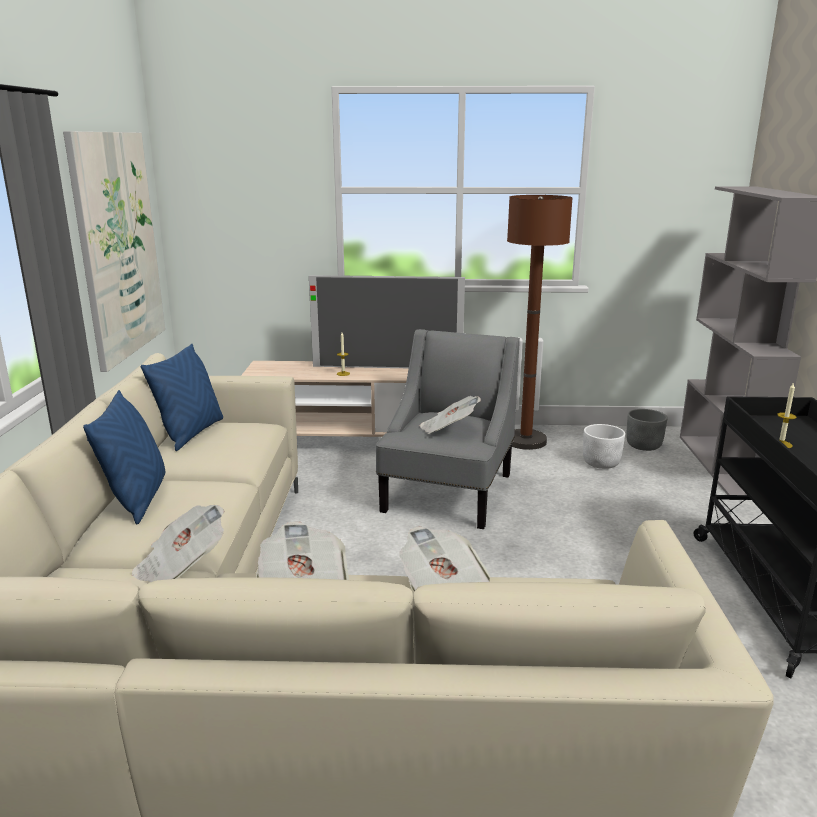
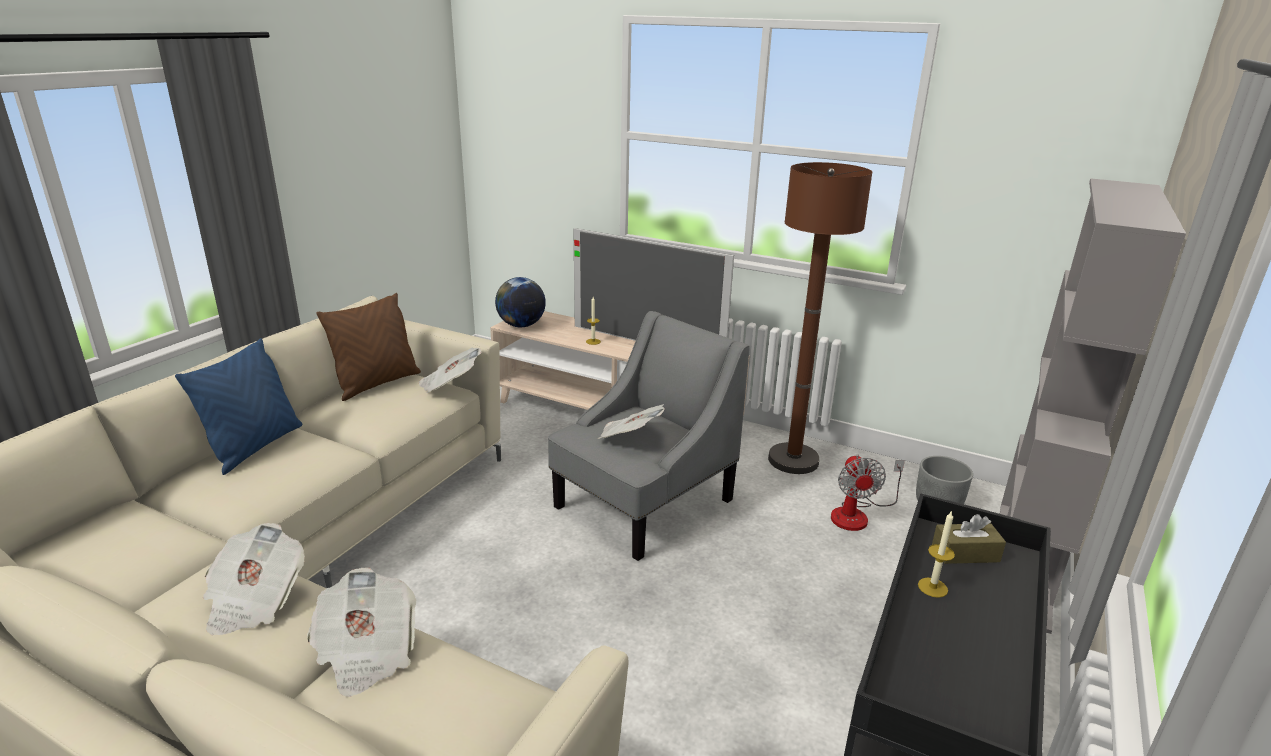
camera: 25 degrees right, 5 degrees up
picture [63,131,165,372] -> none
newspaper [132,505,225,582] -> newspaper moved to [419,348,481,393]
blue pillow [141,344,223,451] -> brown pillow [316,293,421,401]
white planter [583,424,625,469] -> fan [831,454,905,531]
none -> globe [495,277,546,327]
none -> brown tissue box [932,514,1006,564]

